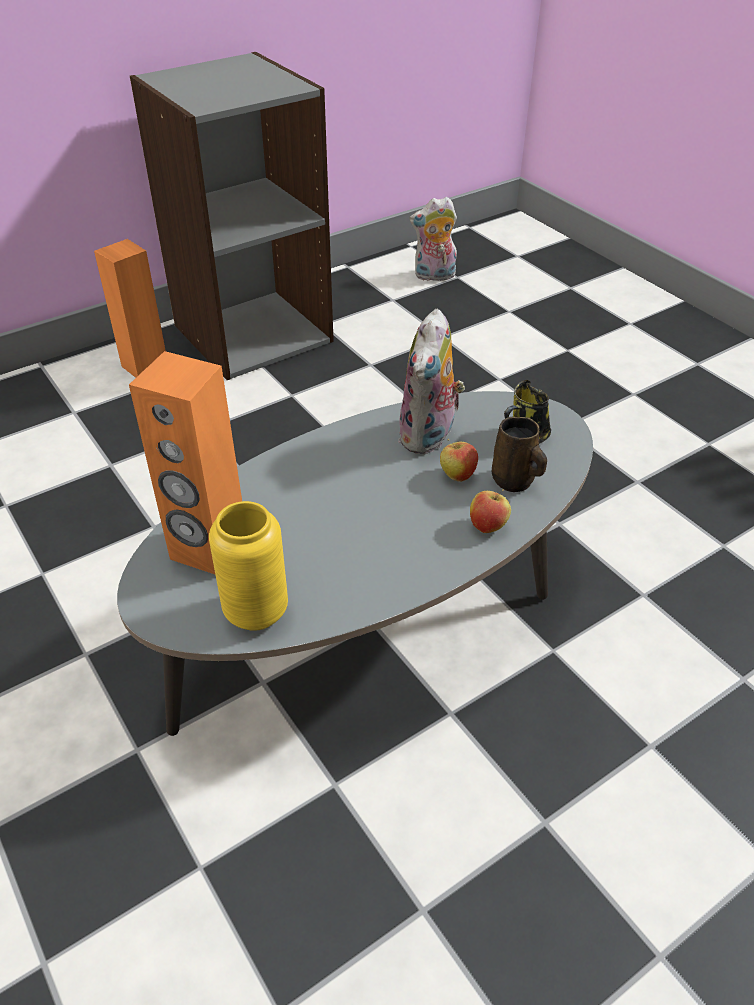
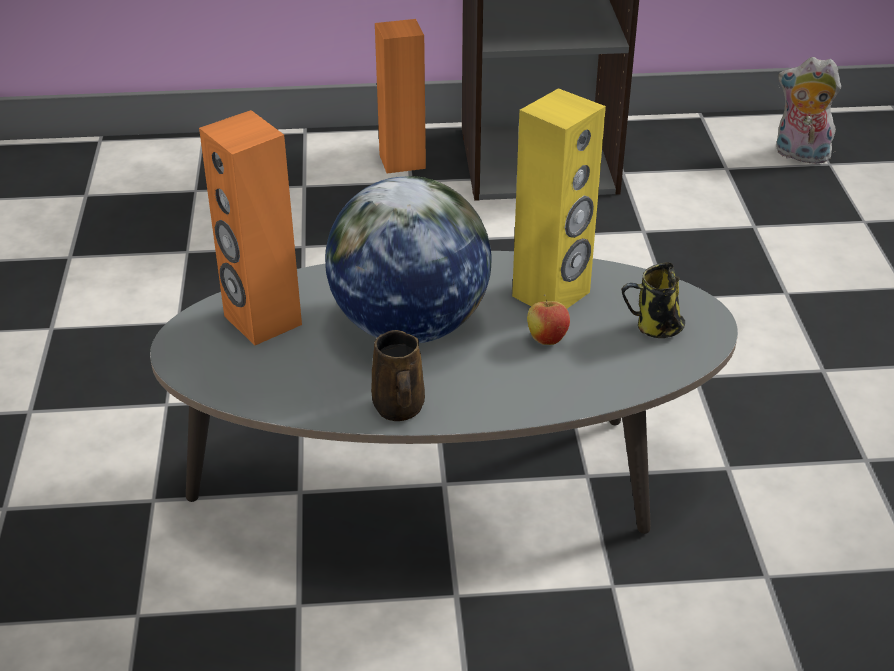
camera: 30 degrees right, 5 degrees down
yellow vase [209,501,288,631] -> none
plush toy [398,309,465,454] -> yellow speaker [512,88,606,308]
apple [470,489,511,533] -> none
brown mug [492,417,547,492] -> brown mug moved to [371,330,425,421]
none -> globe [325,176,492,343]

